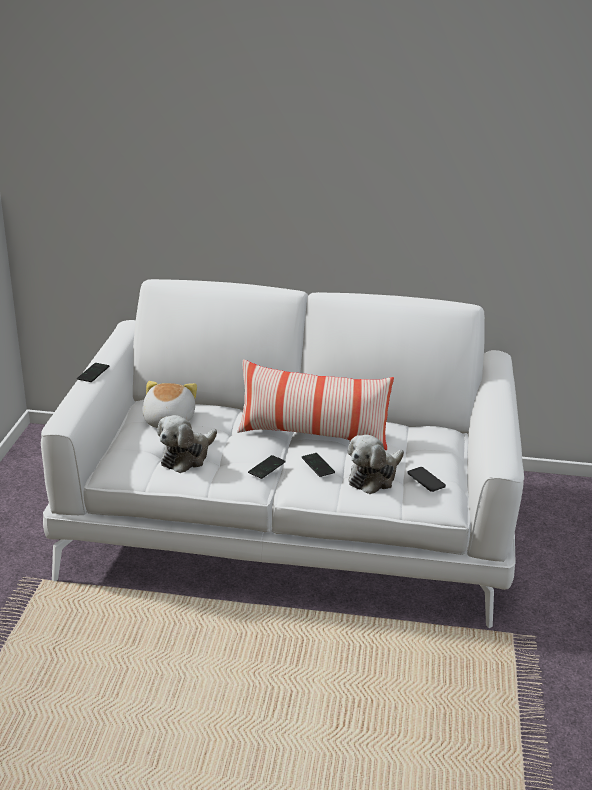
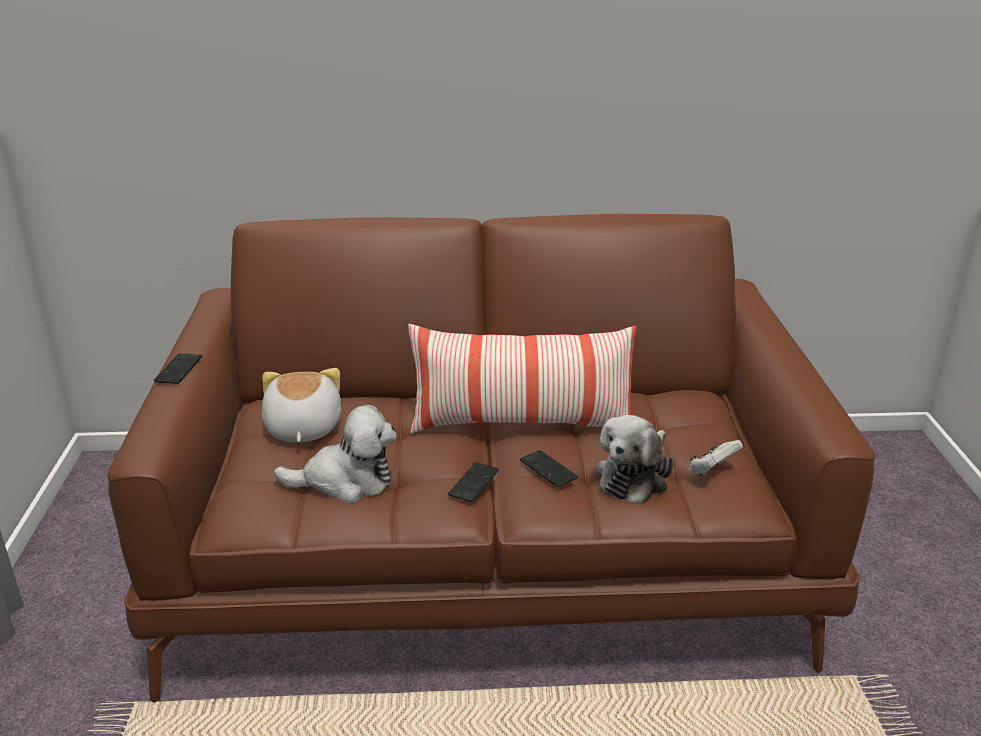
camera: 10 degrees left, 0 degrees up
white sofa [41,279,524,628] -> brown sofa [108,214,875,703]
plush toy [157,415,217,473] -> plush toy turned 120 degrees counterclockwise [274,405,397,503]
phone [408,467,446,492] -> white game controller [689,440,743,476]

